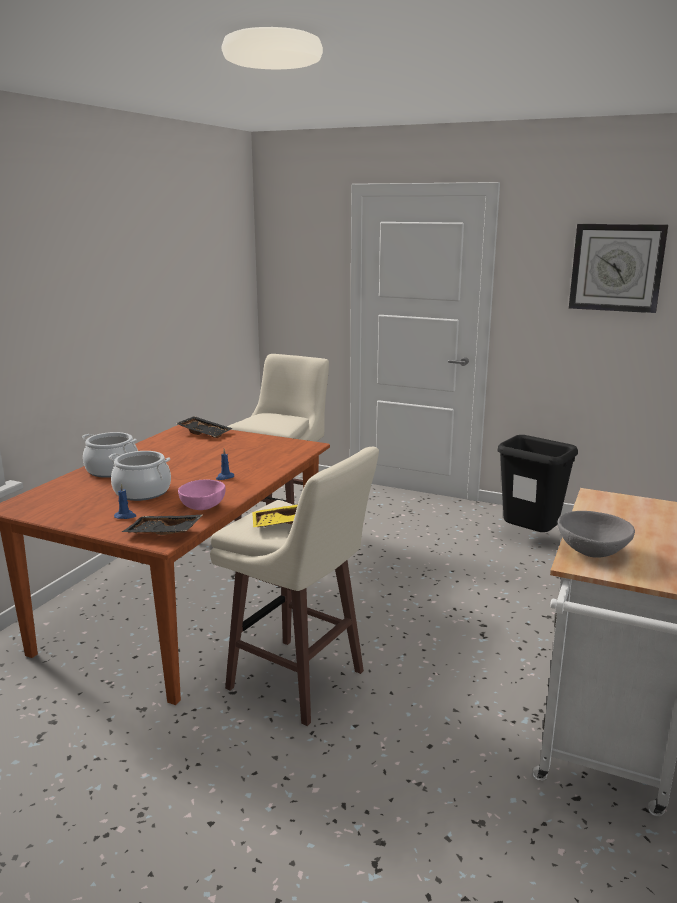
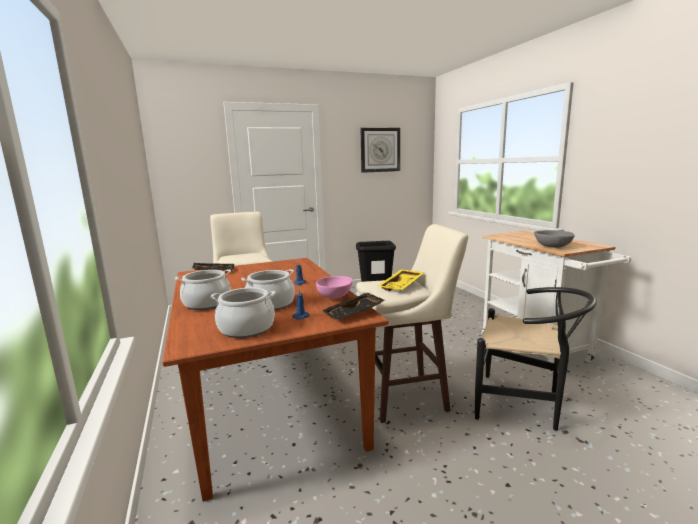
camera: 45 degrees left, 5 degrees down
none -> cooking pot [211,288,276,338]
none -> black chair [475,287,597,431]

